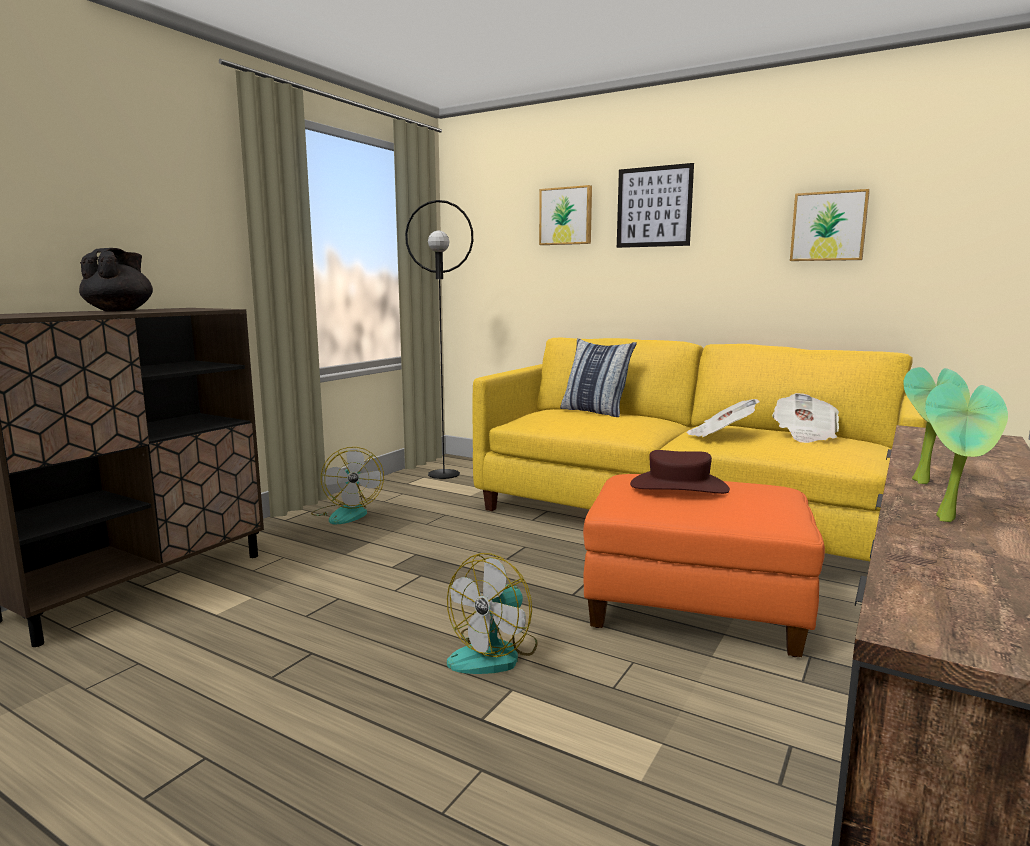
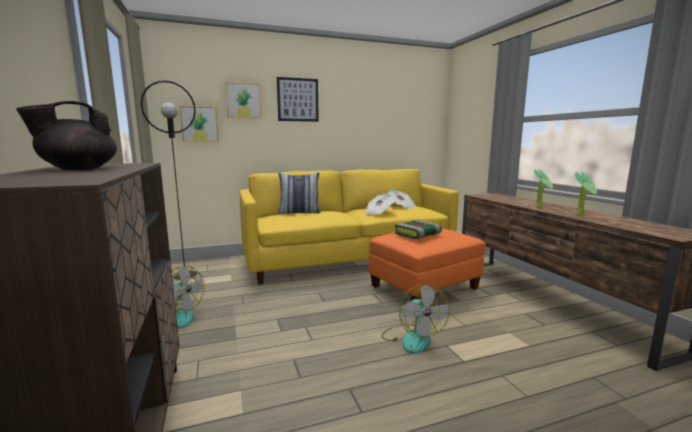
camera: 50 degrees left, 0 degrees up
black teapot [79,248,153,312] -> black teapot turned 90 degrees counterclockwise [16,101,117,170]
brown hat [630,450,730,494] -> book [395,220,442,239]
picture [790,189,870,261] -> picture moved to [179,106,219,142]

